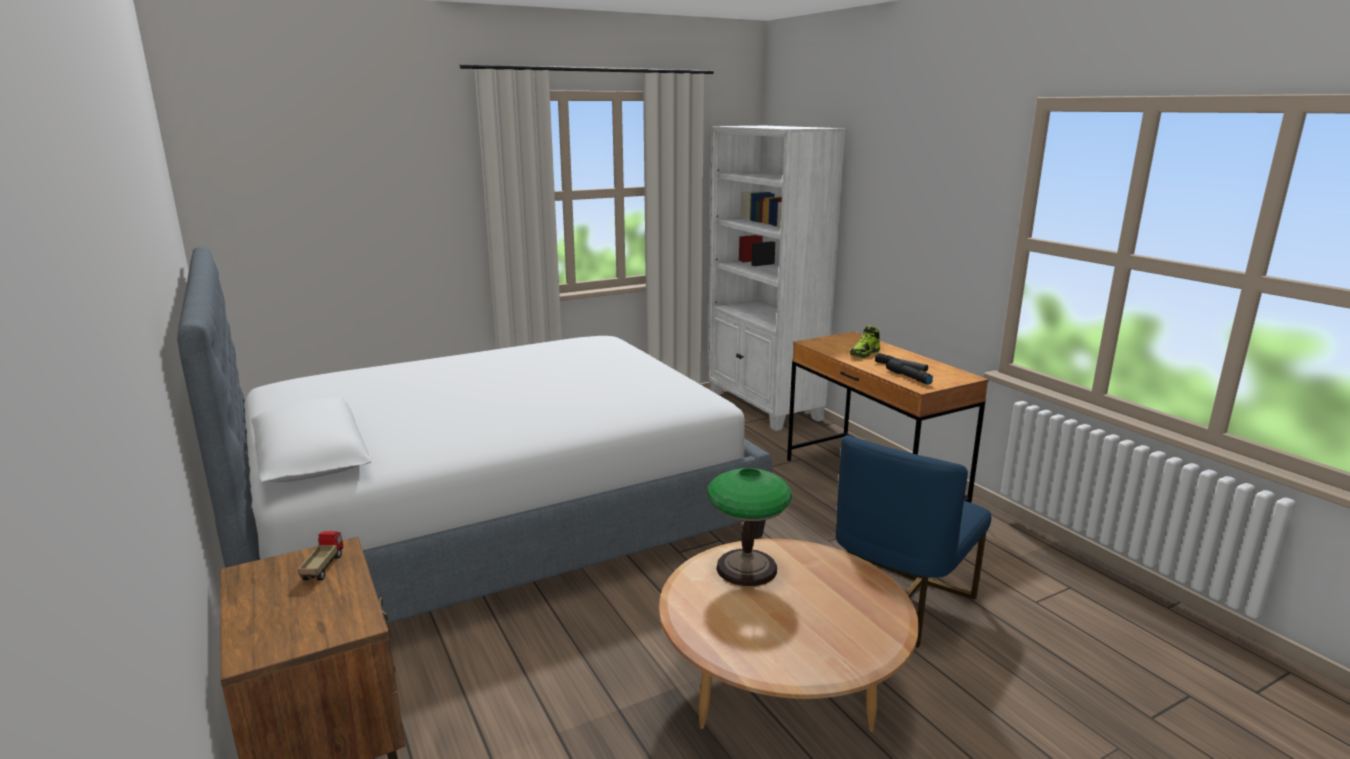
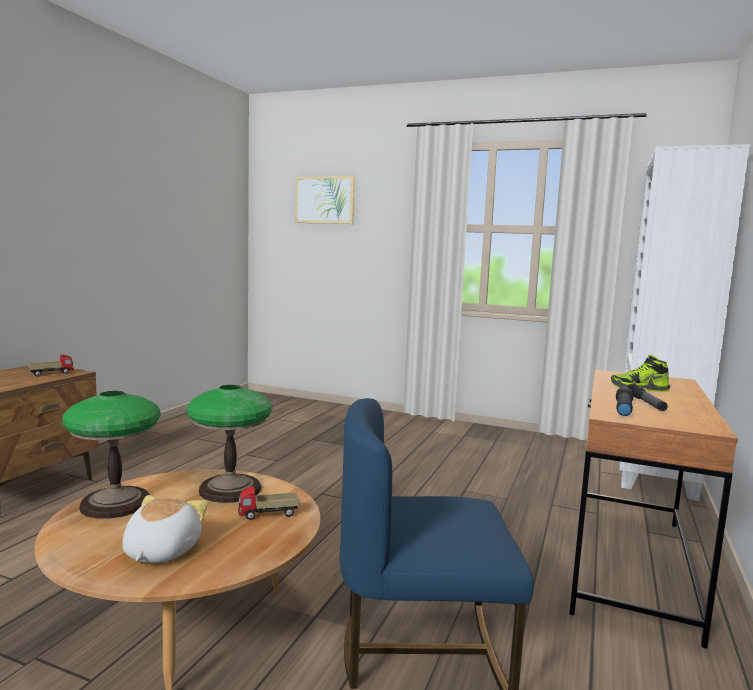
camera: 50 degrees right, 10 degrees down
bed [177,246,772,624] -> none
none -> table lamp [62,391,161,519]
none -> plush toy [122,495,208,563]
none -> toy truck [238,486,300,520]
none -> picture [295,176,355,224]

